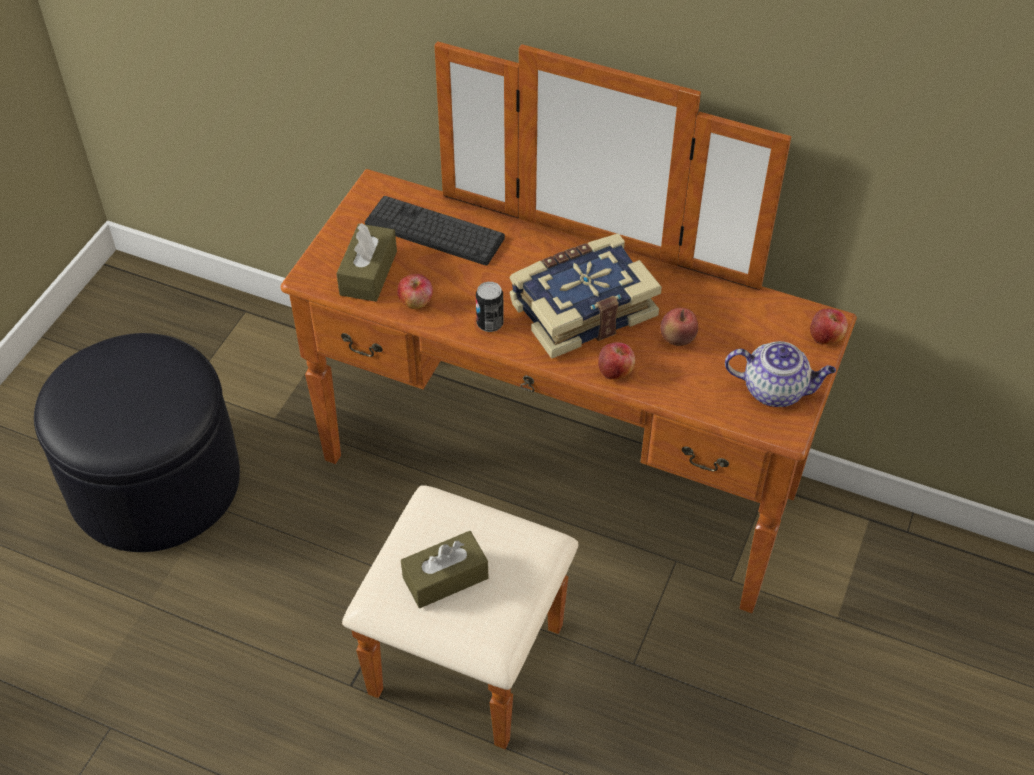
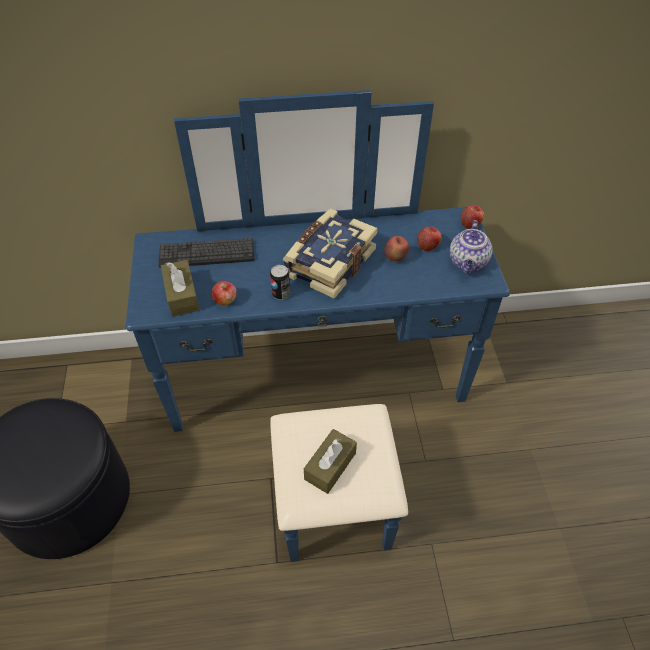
camera: 30 degrees left, 0 degrees up
brown dresser [281,41,857,749] -> blue dresser [126,90,510,562]
apple [598,342,635,380] -> apple moved to [417,227,442,252]
teapot [725,341,836,407] -> teapot turned 120 degrees clockwise [450,220,492,274]

